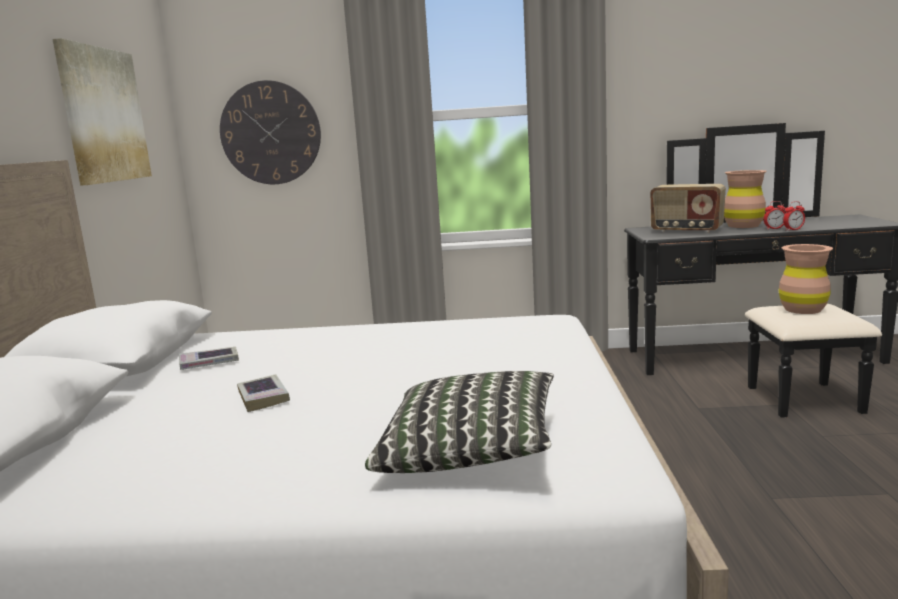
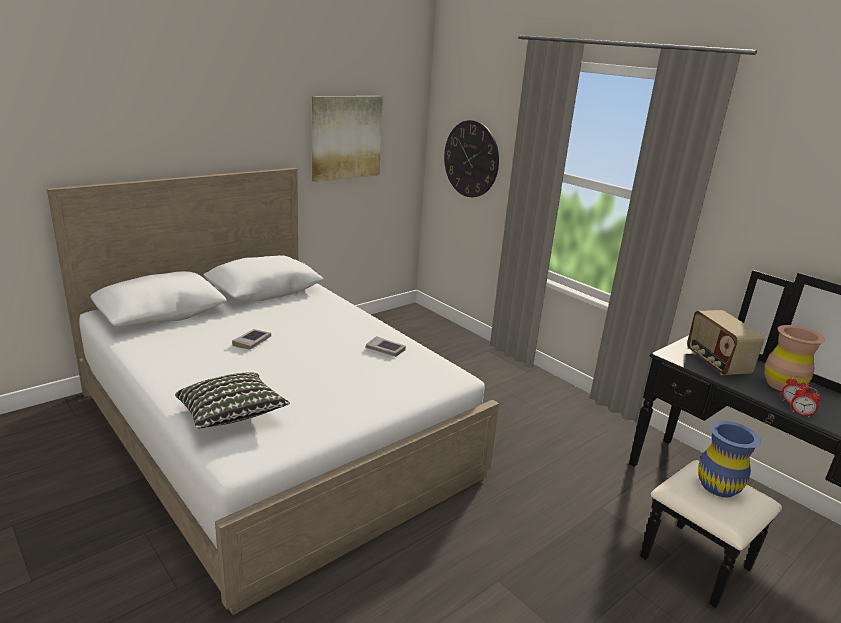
camera: 45 degrees right, 10 degrees up
book [179,347,239,370] -> book moved to [366,336,406,357]
brown vase [779,244,833,314] -> blue vase [698,421,761,497]

